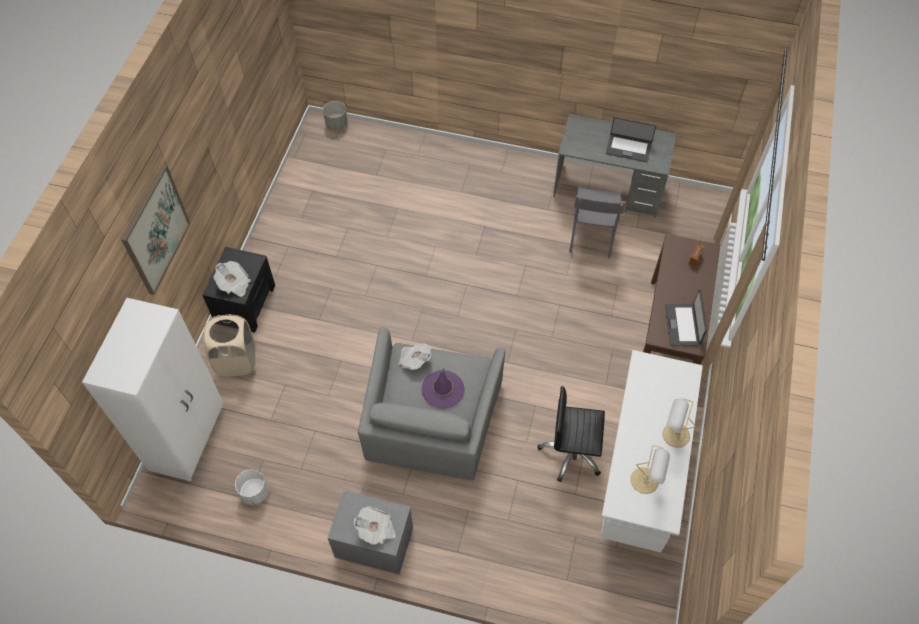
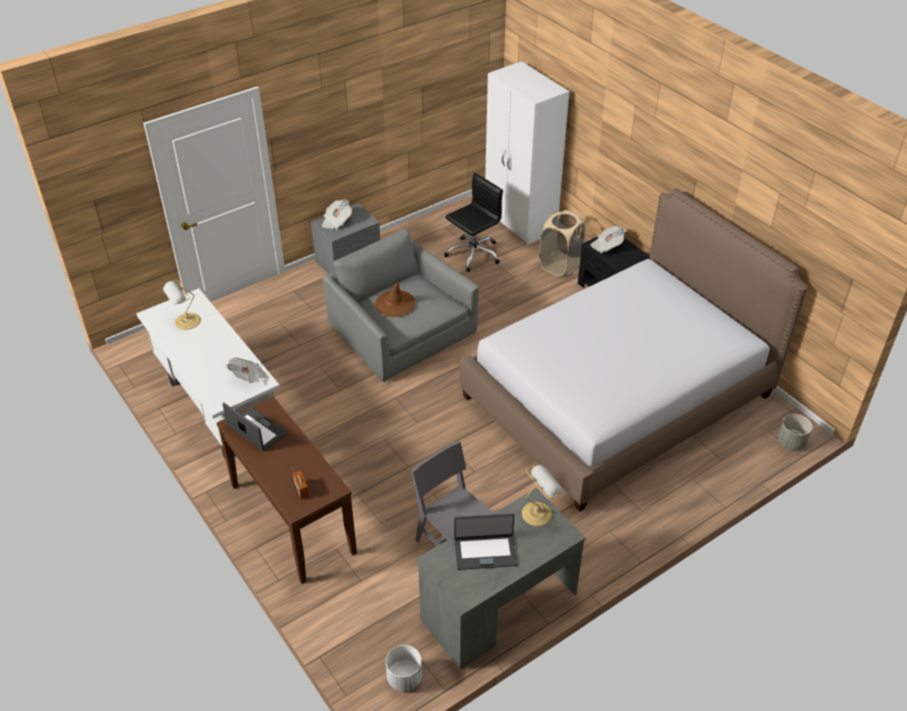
camera: 130 degrees right, 15 degrees down
picture [121,165,191,295] -> none
white planter [235,469,268,505] -> white planter moved to [386,645,422,692]
newspaper [398,343,432,370] -> newspaper moved to [226,357,269,383]
purple hat [421,367,465,409] -> brown hat [375,283,415,317]
black office chair [537,386,605,482] -> black office chair moved to [444,173,503,272]
laptop [606,117,656,162] -> laptop turned 150 degrees counterclockwise [454,513,517,570]
table lamp [663,398,696,448] -> table lamp moved to [522,465,563,526]
none -> bed [459,188,807,512]

